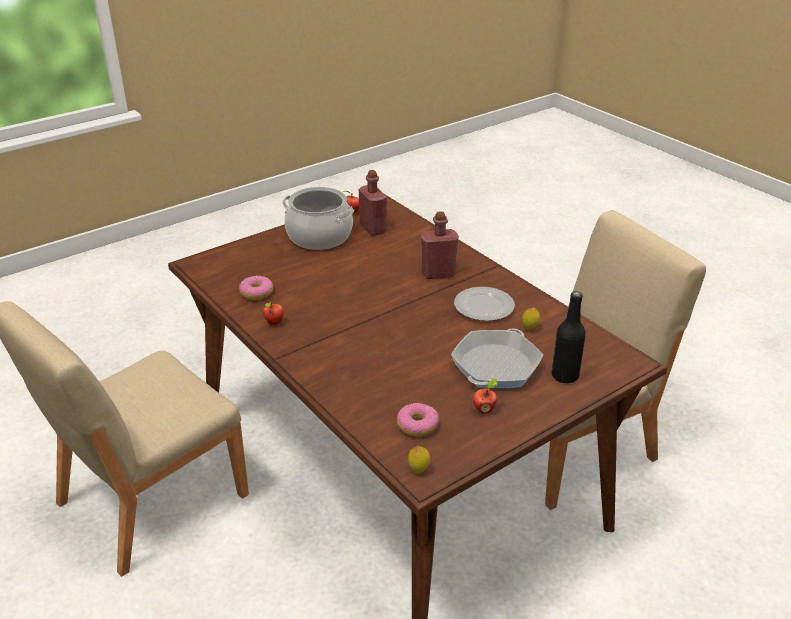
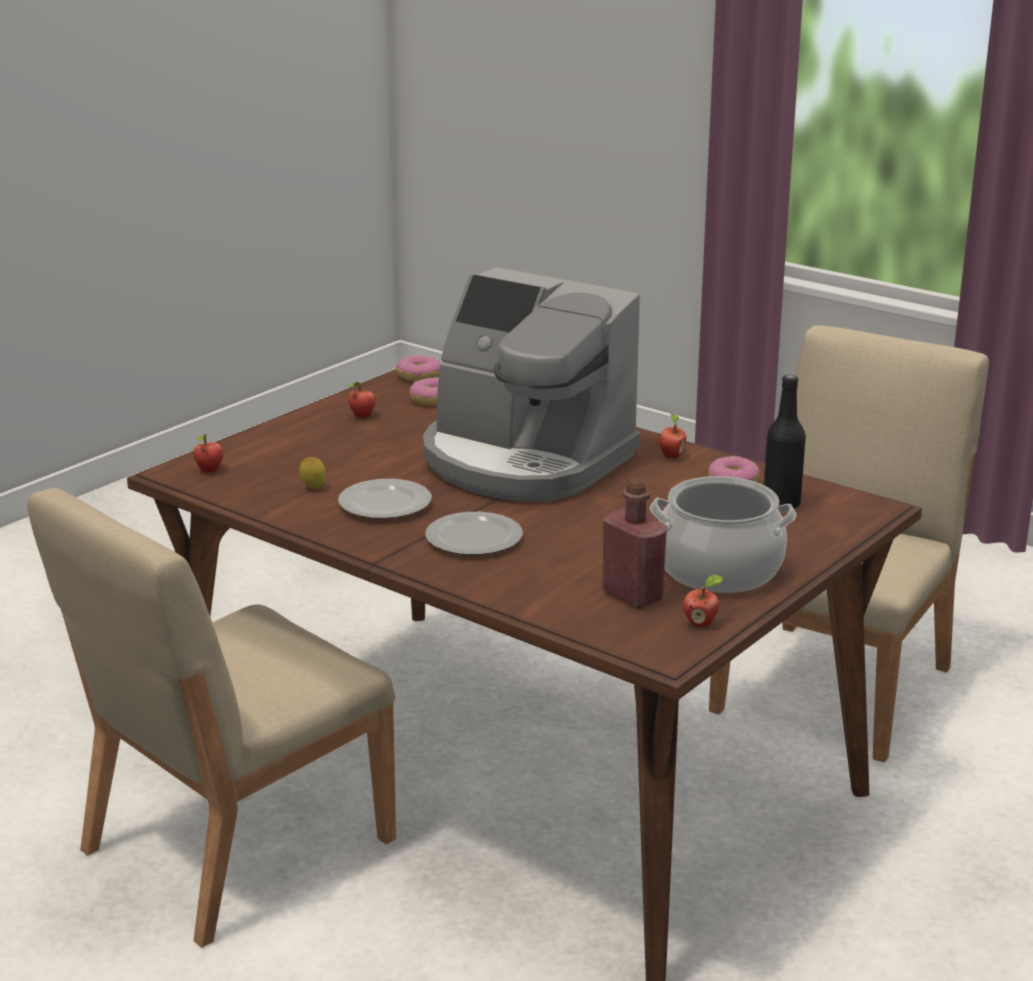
camera: 165 degrees right, 10 degrees down
lemon [408,446,430,474] -> donut [396,355,441,382]
red bottle [421,211,459,279] -> plate [425,512,523,555]
frying pan [451,328,543,389] -> none
black bottle [552,291,586,384] -> black bottle moved to [764,375,806,509]
none -> apple [193,434,223,472]
none -> coffee machine [423,267,640,502]

